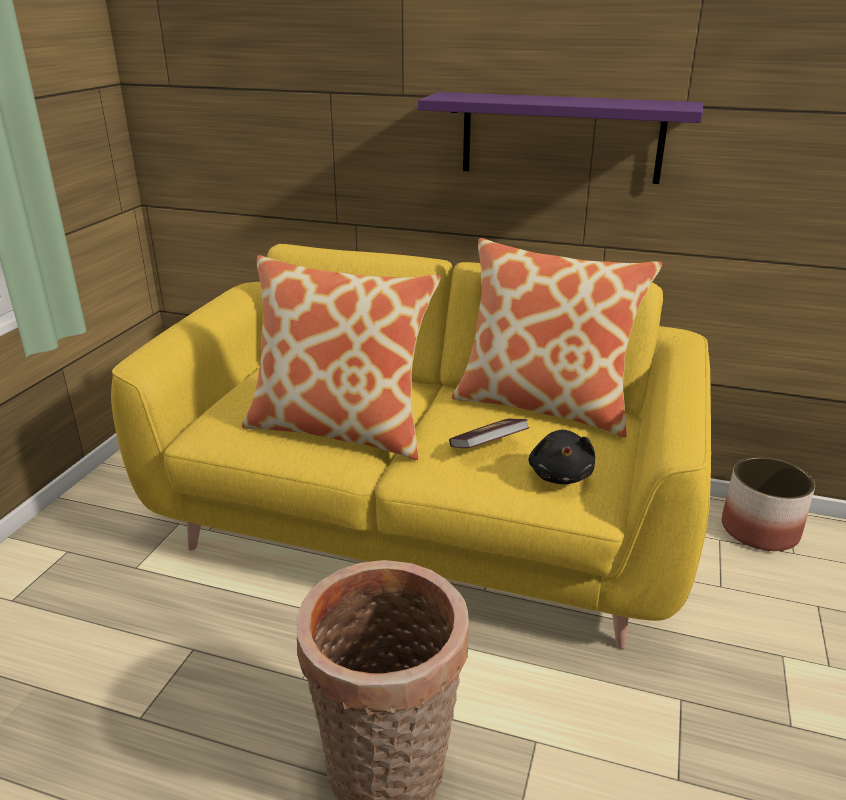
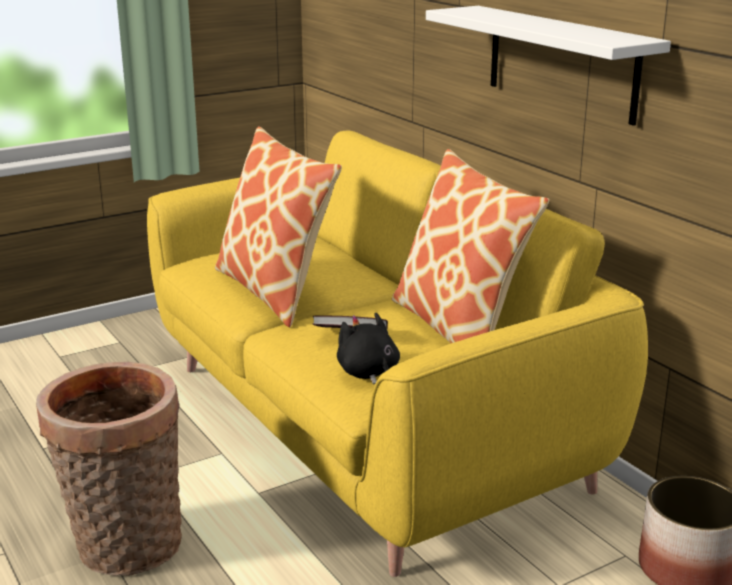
camera: 40 degrees right, 5 degrees down
purple shelf [418,92,703,184] -> white shelf [426,6,671,126]
black plush toy [529,430,595,484] -> black plush toy turned 105 degrees clockwise [337,313,400,384]

